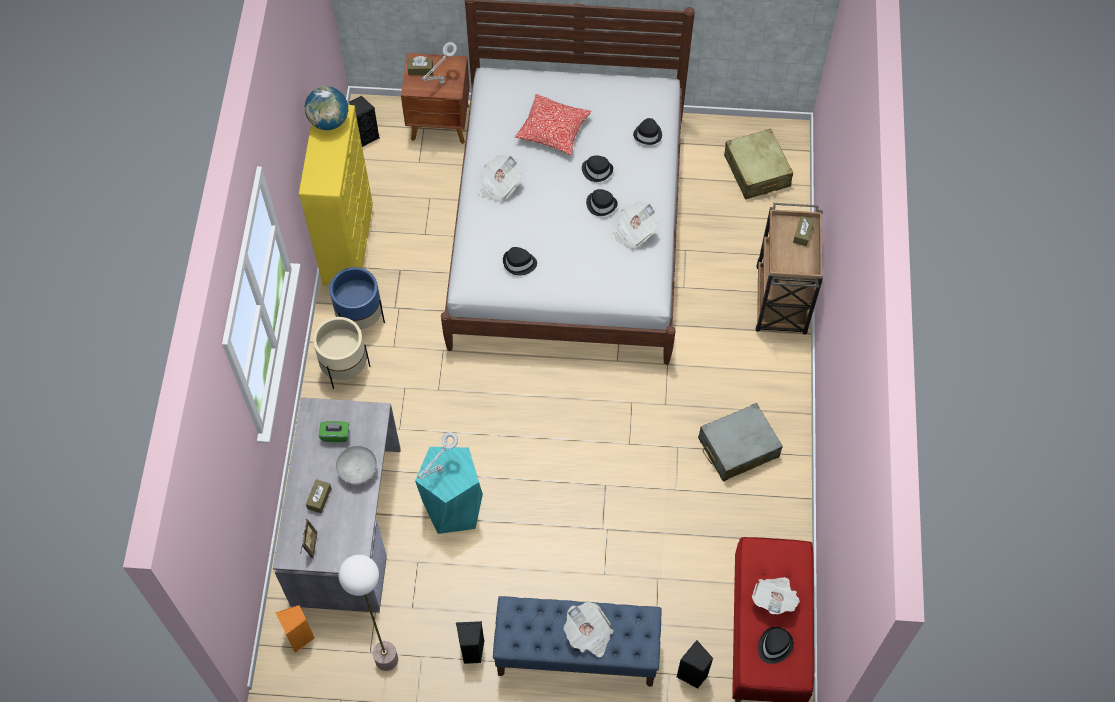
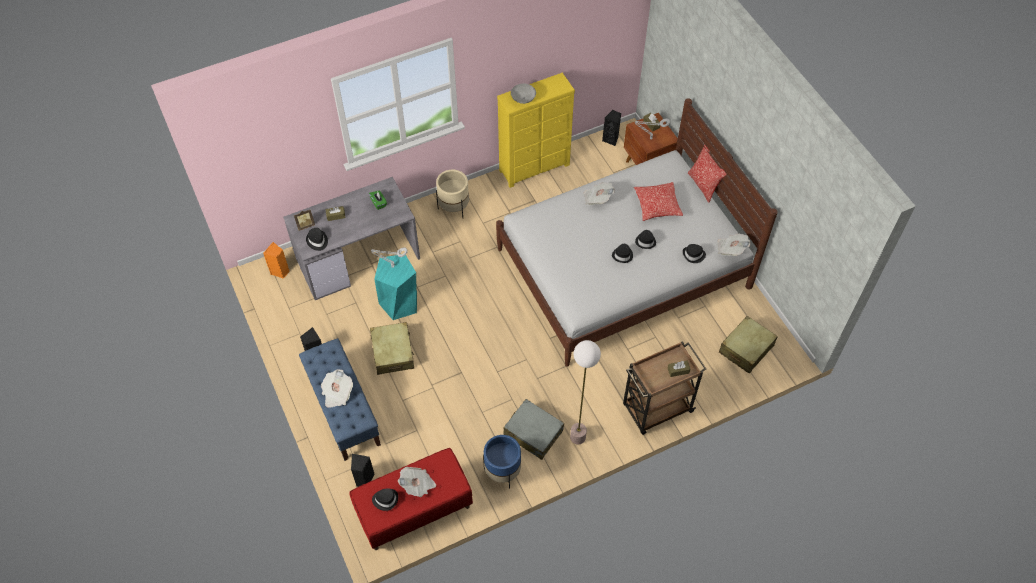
camera: 60 degrees right, 5 degrees down
globe [305,86,348,130] -> none
blue planter [329,267,385,330] -> blue planter moved to [483,435,521,489]
grey bowl [336,446,377,484] -> grey bowl moved to [511,83,536,104]
floor lamp [338,555,398,671] -> floor lamp moved to [570,340,601,445]
black hat [503,247,537,276] -> black hat moved to [306,228,328,251]
newspaper [611,201,658,249] -> newspaper moved to [717,233,751,256]
none -> beige suitcase [370,322,414,375]
none -> pillow [688,145,727,203]

